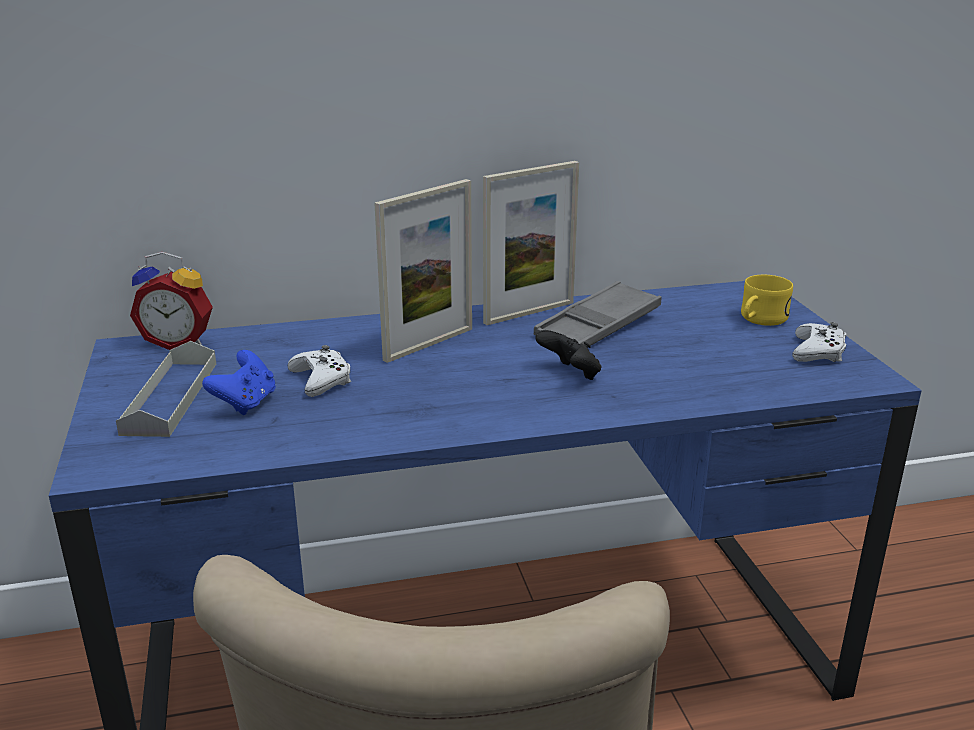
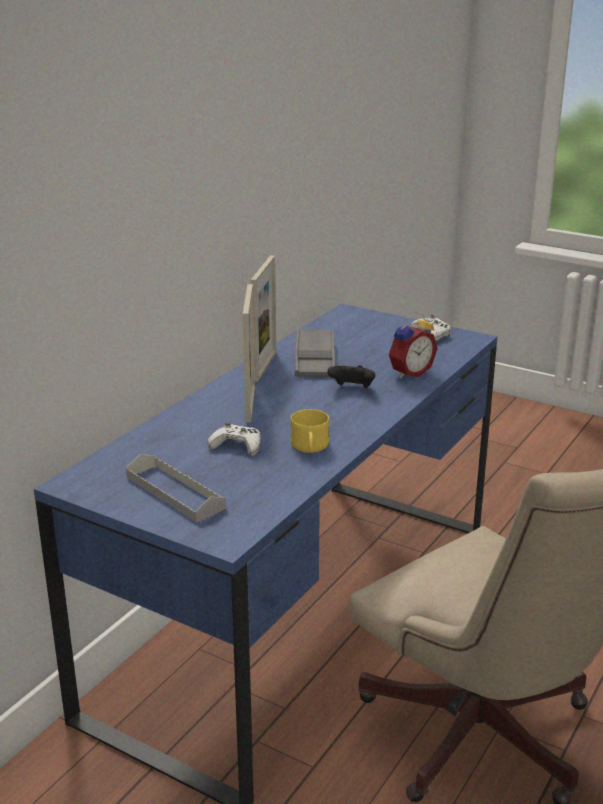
camera: 45 degrees left, 0 degrees up
alarm clock [130,252,213,350] -> alarm clock moved to [389,312,438,379]
blue game controller [202,350,276,415] -> none
yellow mug [741,275,793,326] -> yellow mug moved to [291,409,329,453]

